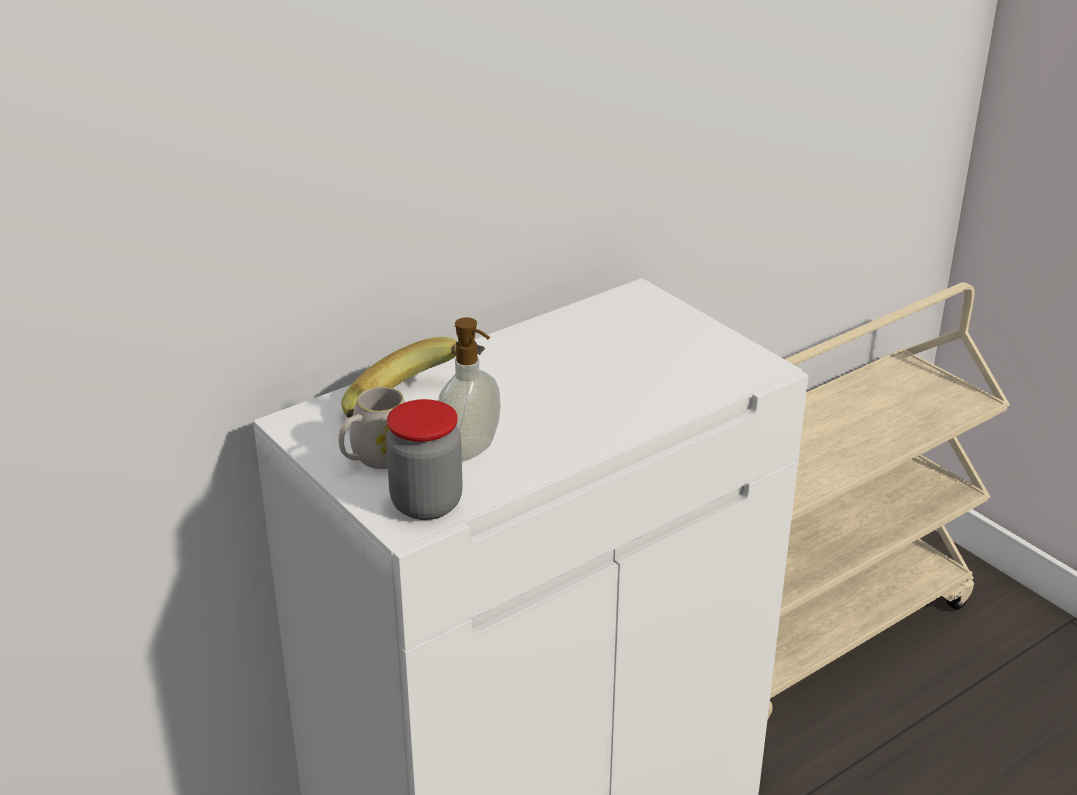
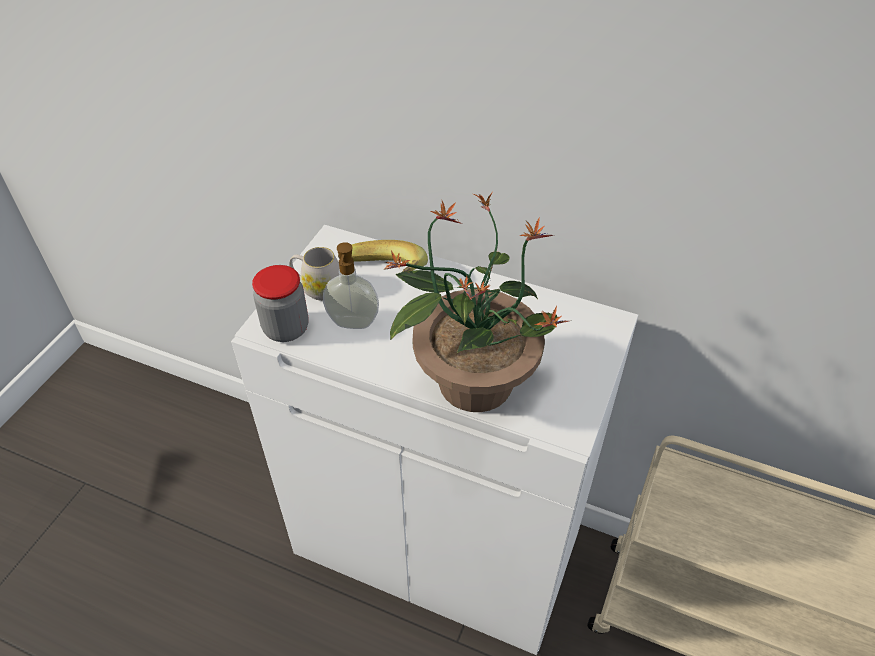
camera: 60 degrees right, 15 degrees up
none -> potted plant [384,192,569,412]

